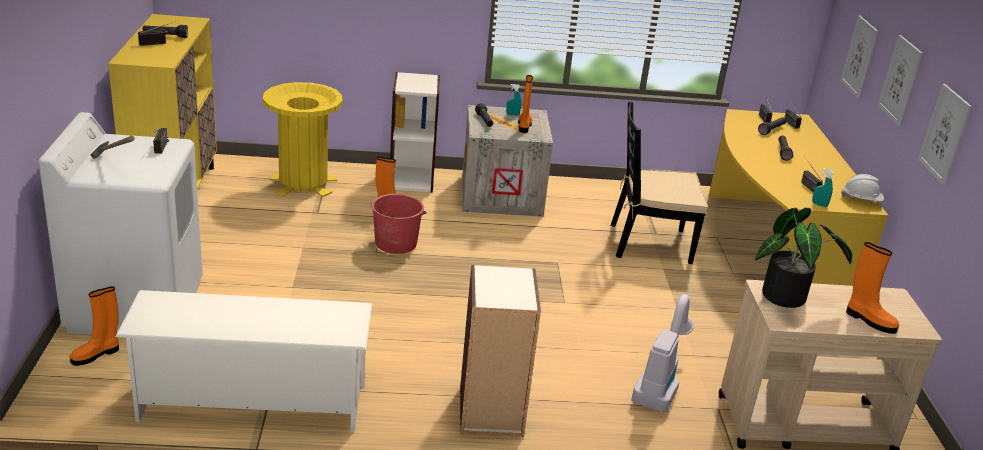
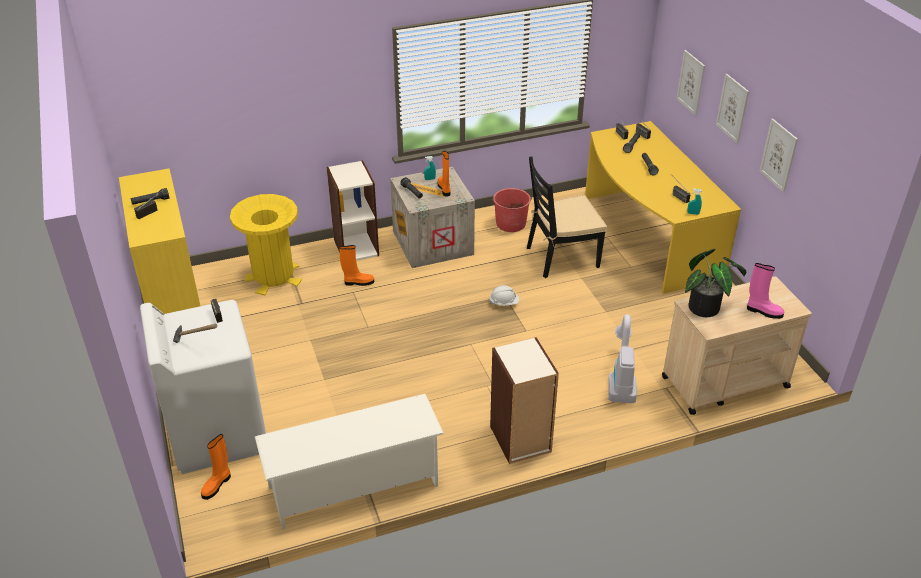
camera: 15 degrees left, 10 degrees up
red bucket [371,194,426,254] -> red bucket moved to [492,188,532,232]
white hard hat [841,174,884,202] -> white hard hat moved to [489,285,519,305]
orange boot [846,242,899,334] -> pink boot [747,263,784,319]

